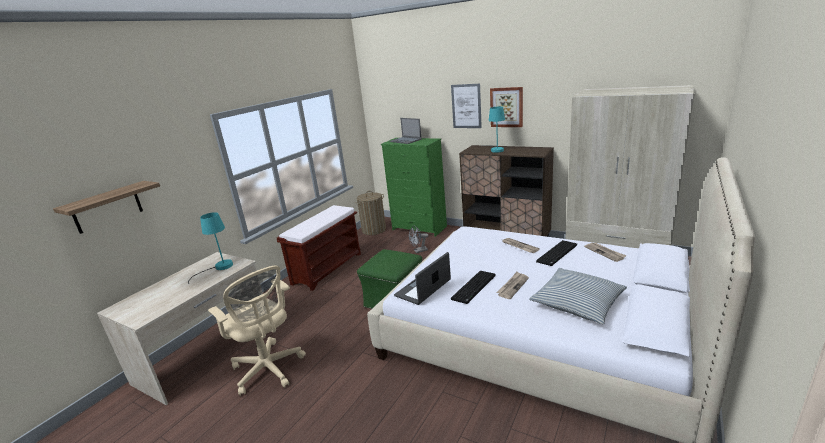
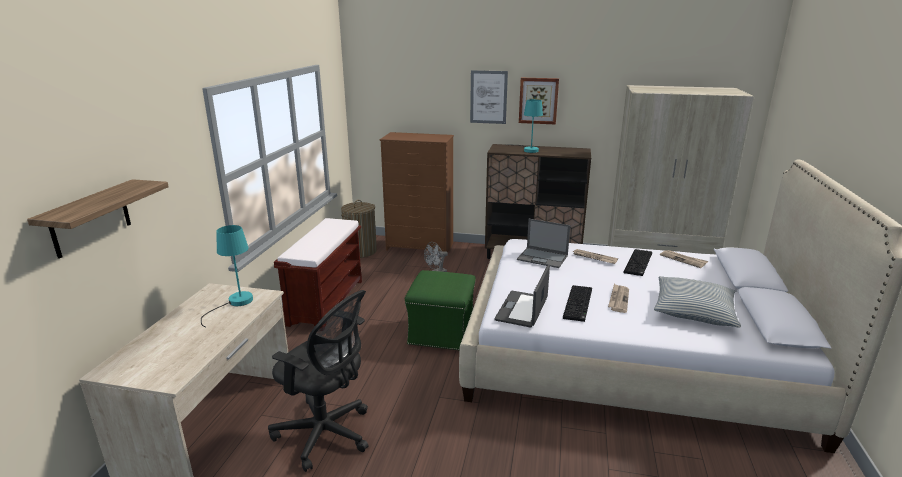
camera: 20 degrees left, 0 degrees up
beige office chair [208,265,306,396] -> black office chair [268,290,369,472]
green dresser [381,138,447,237] -> brown dresser [380,132,454,253]
laptop [389,118,422,144] -> laptop moved to [517,219,570,268]

